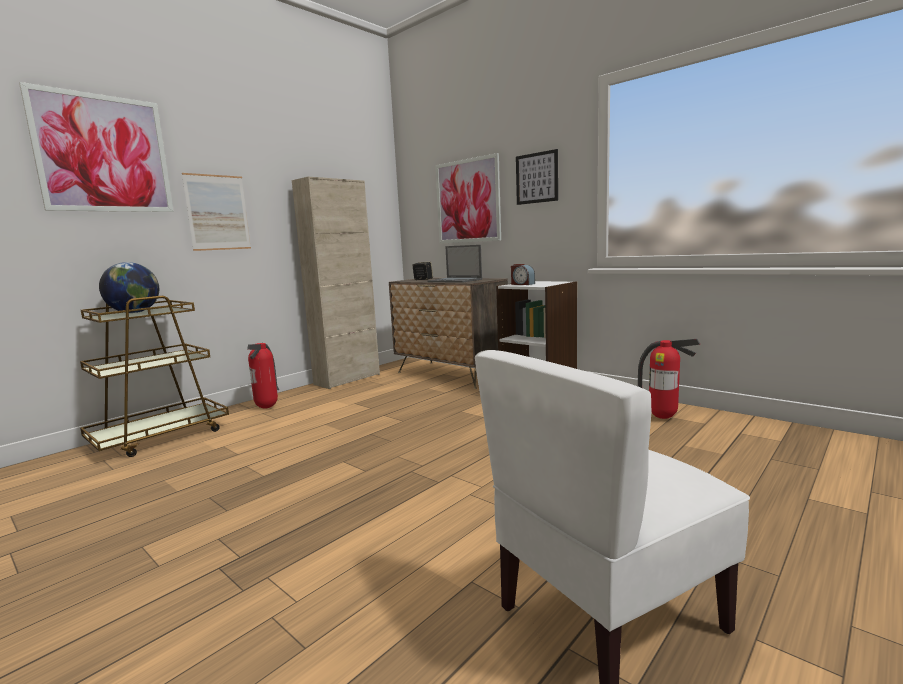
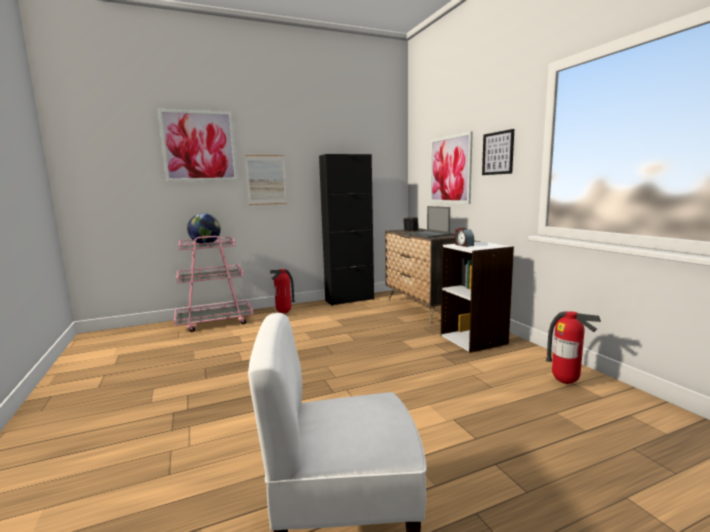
camera: 25 degrees right, 0 degrees up
brown cart [80,296,229,457] -> pink cart [174,236,253,332]
beige cabinet [292,176,380,389] -> black cabinet [319,154,374,306]

